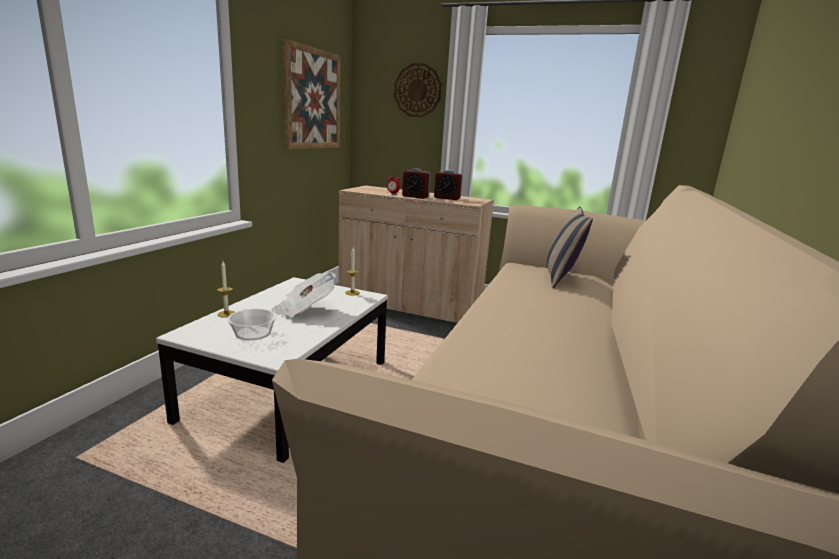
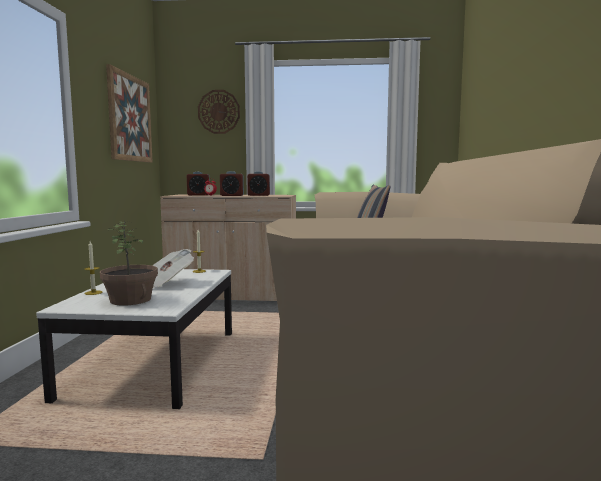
camera: 15 degrees left, 10 degrees down
bowl [227,309,277,341] -> potted plant [100,220,158,306]
none -> alarm clock [187,172,209,195]

